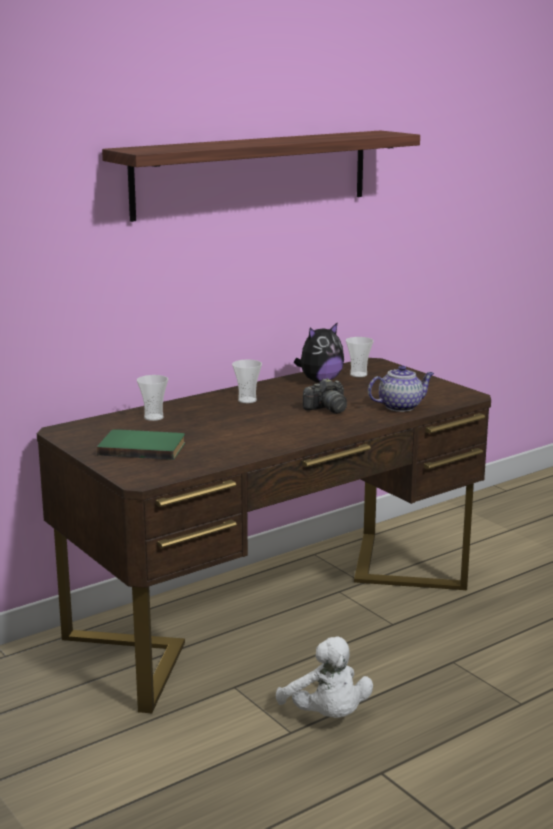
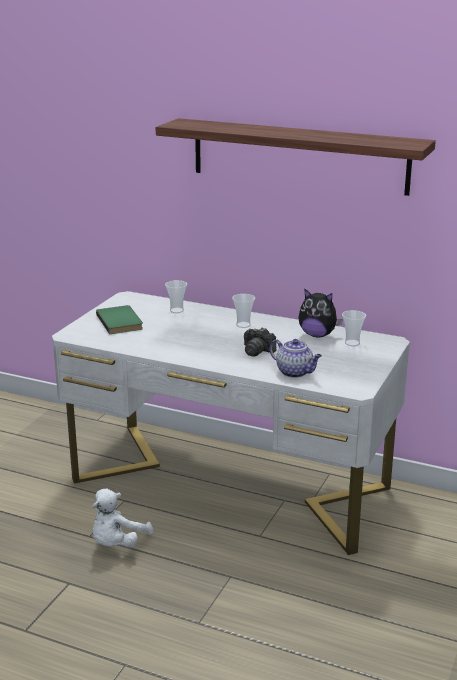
camera: 60 degrees right, 5 degrees up
brown desk [37,358,491,713] -> white desk [52,291,410,555]

